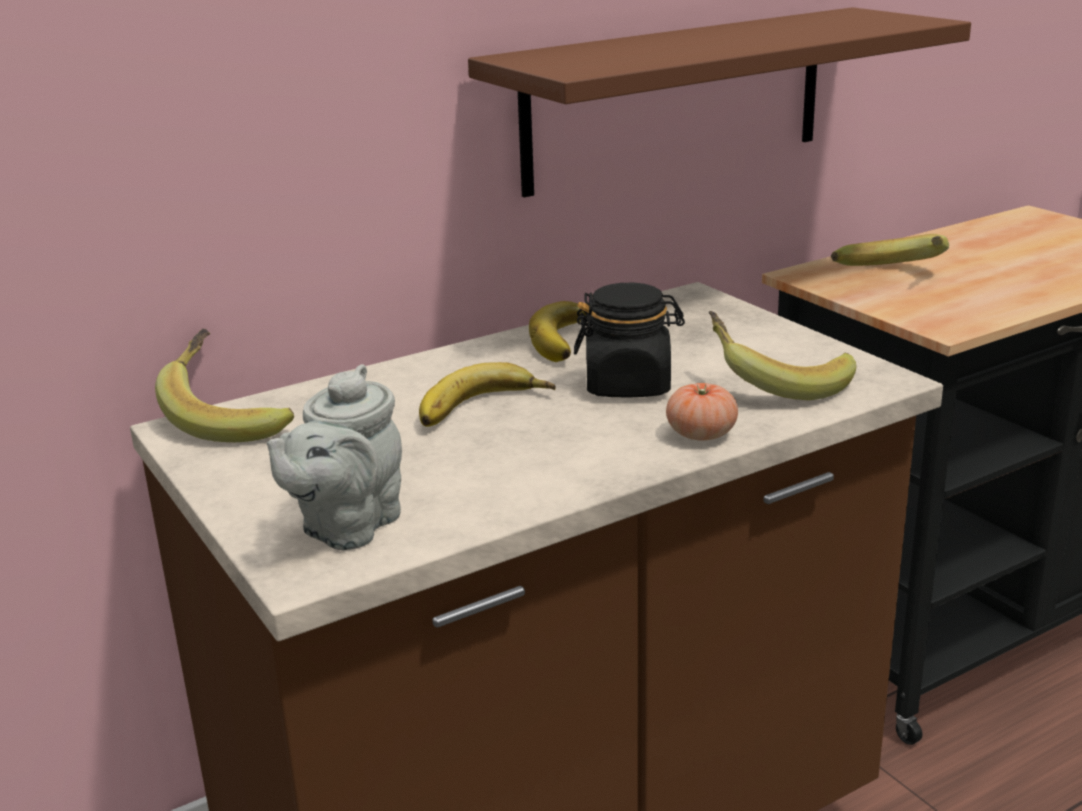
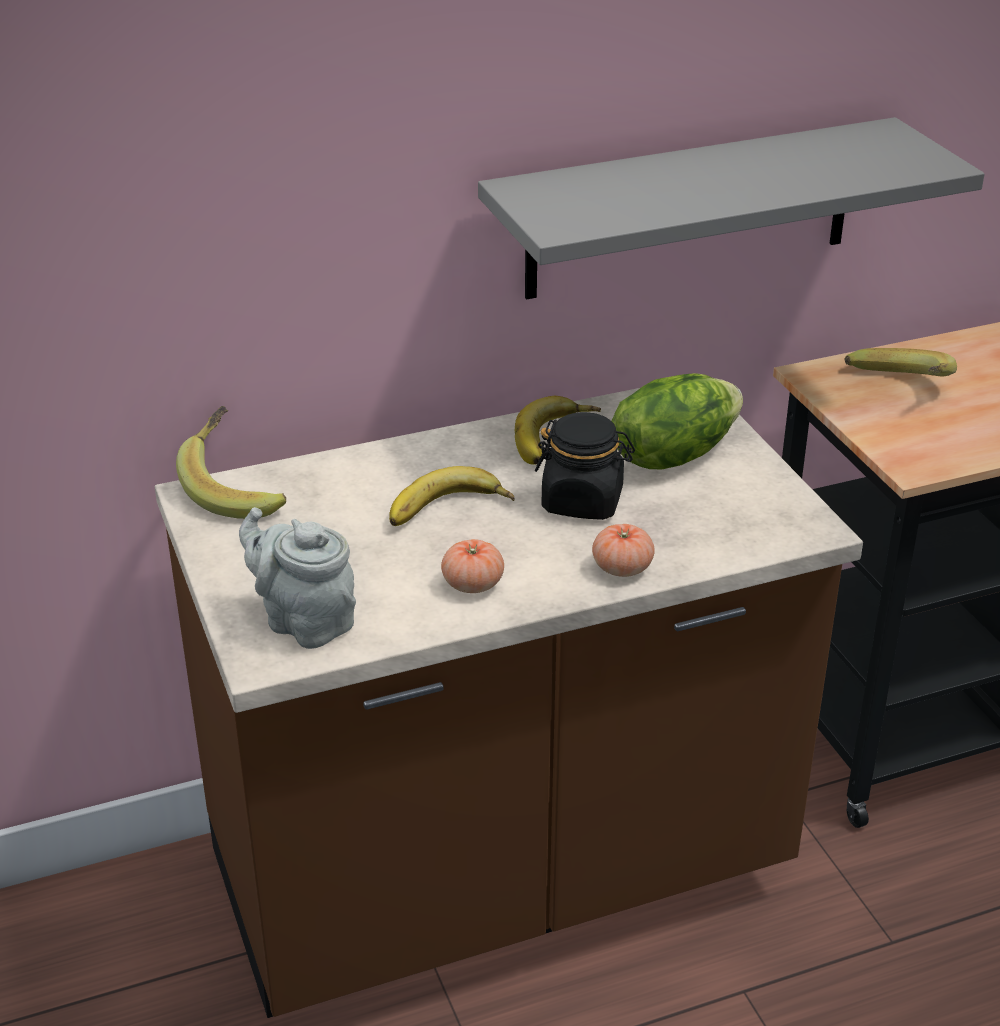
camera: 10 degrees right, 10 degrees up
grey teapot [267,364,402,550] -> grey teapot turned 90 degrees clockwise [239,507,356,649]
brown shelf [468,7,971,197] -> grey shelf [478,117,985,299]
banana [709,311,856,400] -> none
none -> tomato [441,539,504,593]
none -> lettuce [612,373,743,469]

